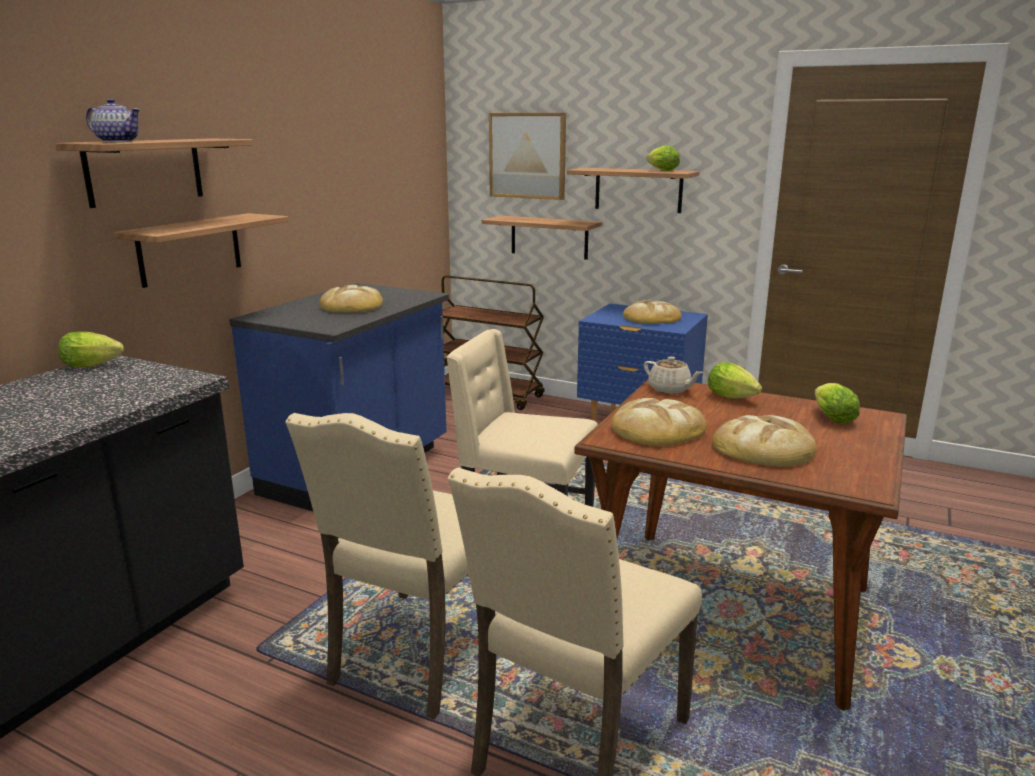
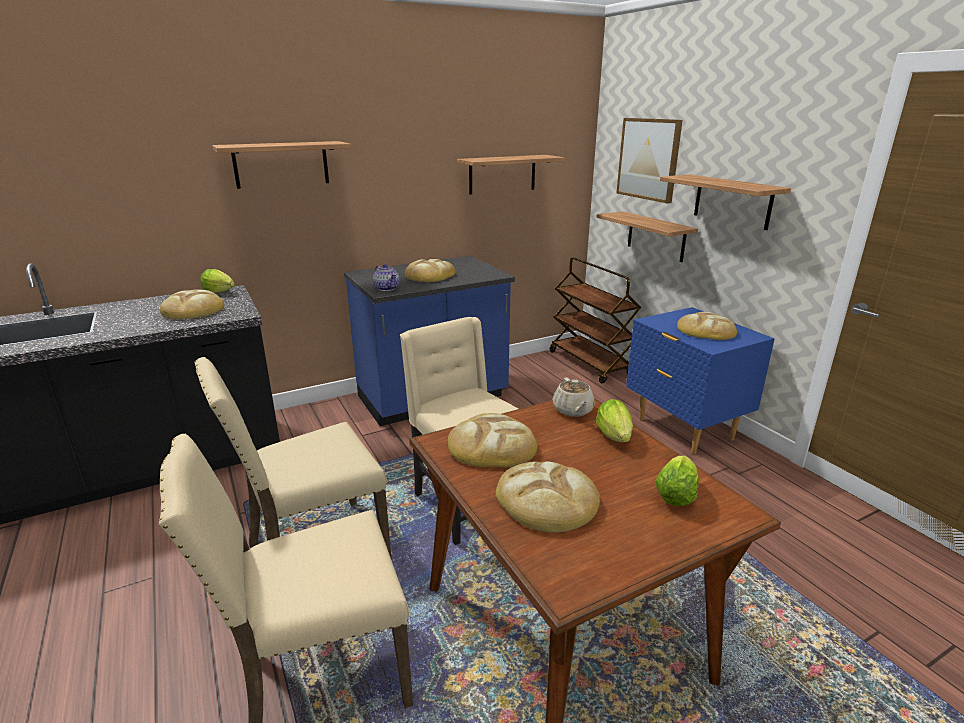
camera: 35 degrees right, 5 degrees up
teapot [86,98,141,142] -> teapot moved to [373,264,399,291]
shelf [113,213,288,288] -> shelf moved to [457,155,565,195]
lettuce [646,146,680,171] -> none
none -> bread [160,290,224,319]

